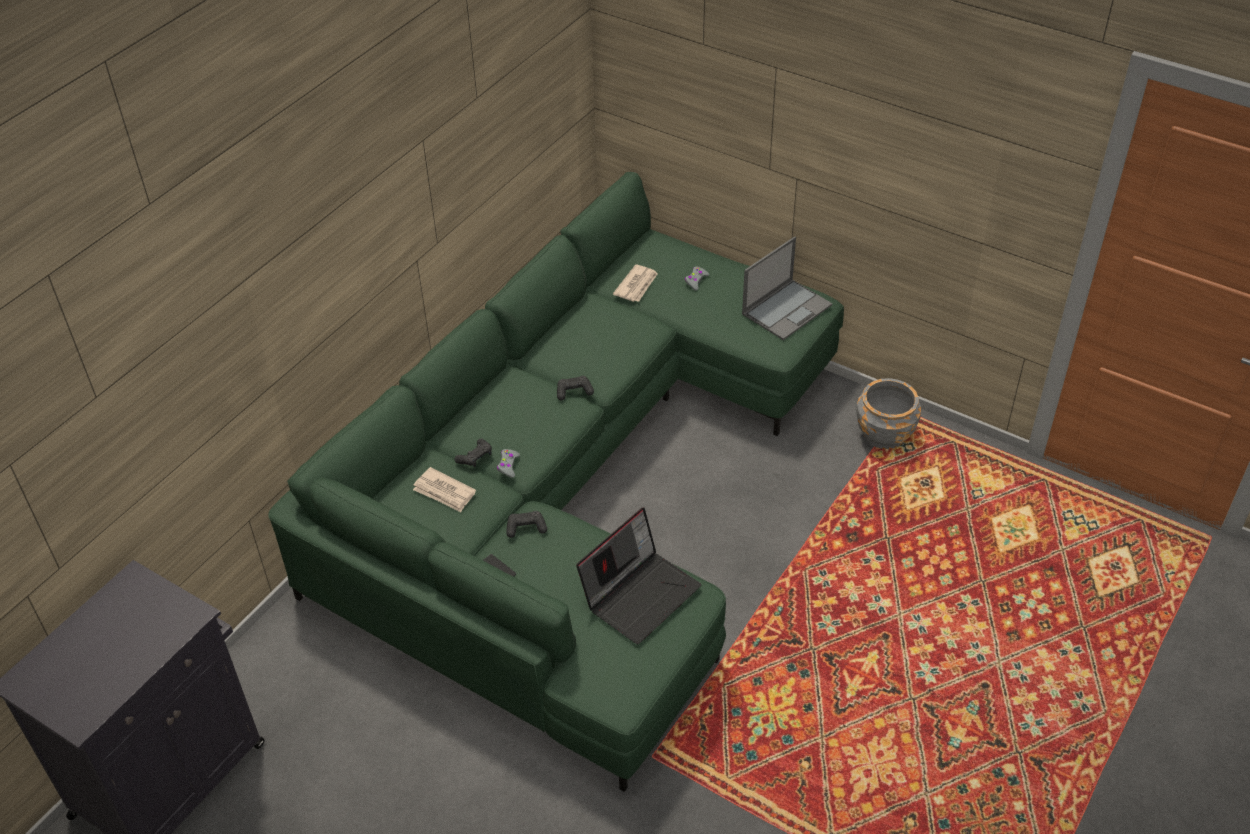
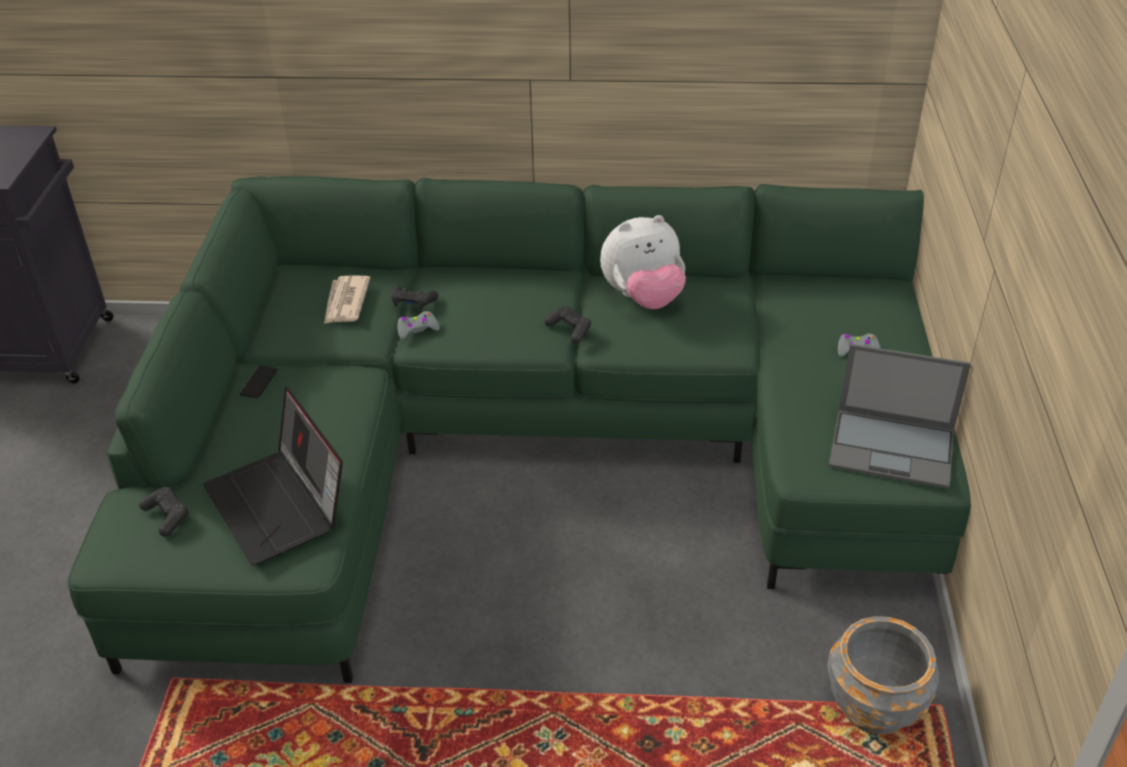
camera: 60 degrees right, 5 degrees down
black game controller [506,511,547,538] -> black game controller moved to [139,487,189,536]
laptop [576,507,702,644] -> laptop turned 45 degrees clockwise [203,386,343,565]
newspaper [613,264,658,302] -> none
none -> plush toy [600,215,686,309]

